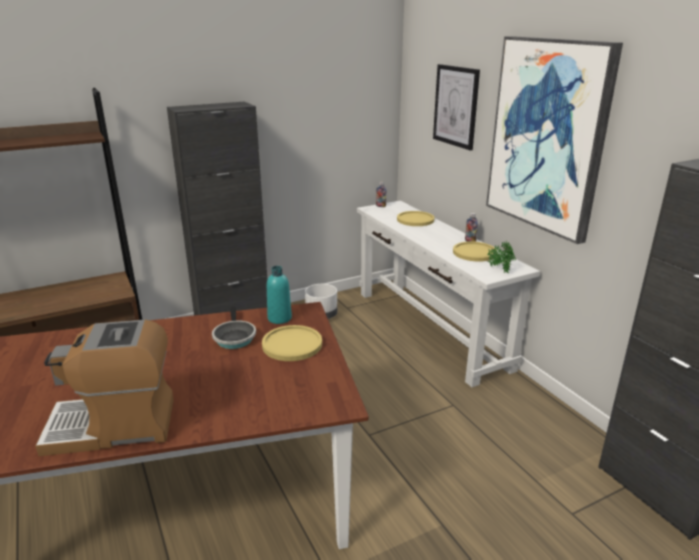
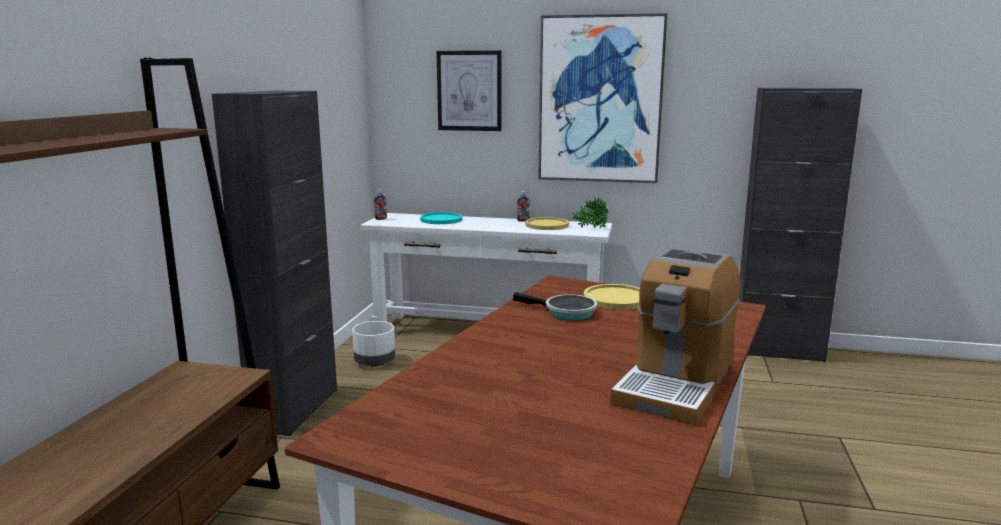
camera: 50 degrees left, 10 degrees down
turquoise bottle [267,266,292,324] -> none
yellow plate [397,211,435,226] -> turquoise plate [420,212,462,224]

